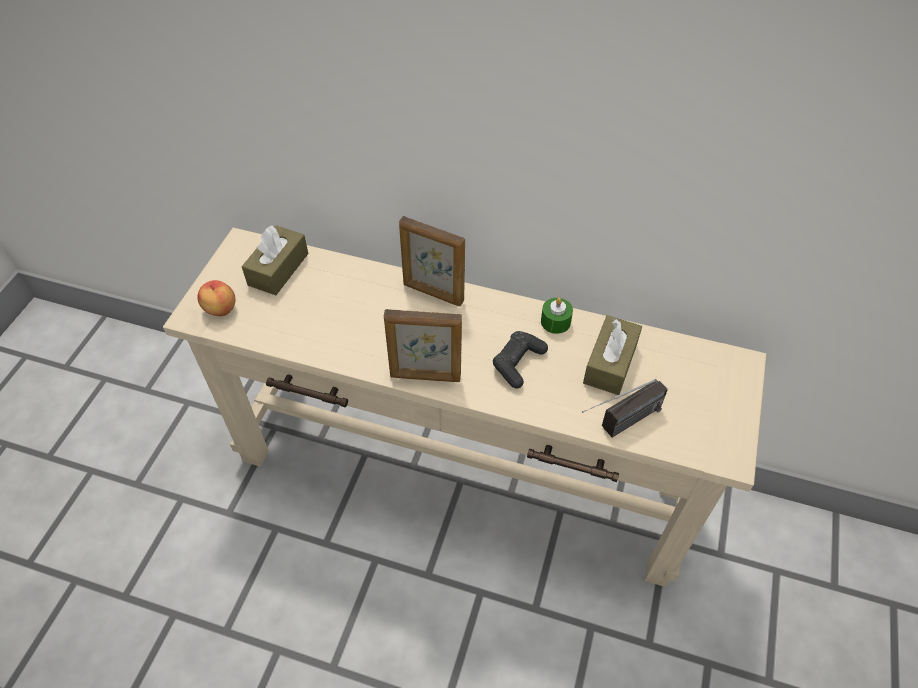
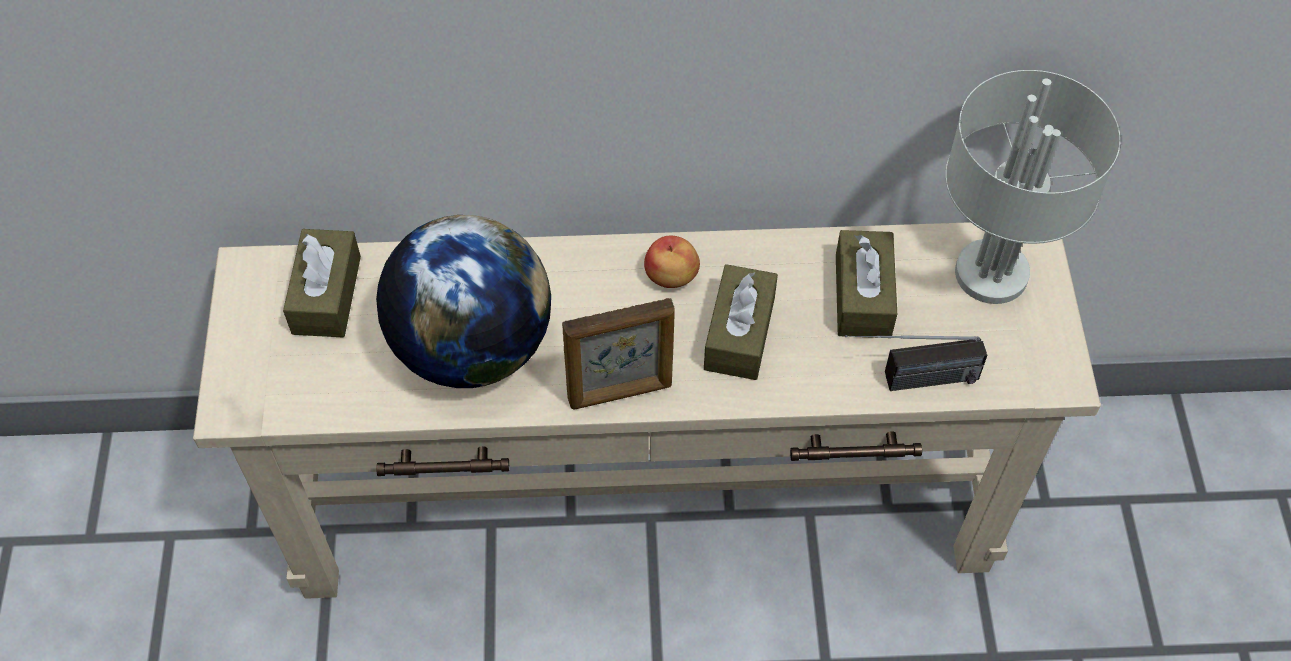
camera: 20 degrees left, 5 degrees up
apple [197,280,235,316] -> apple moved to [644,236,700,288]
picture frame [399,216,465,306] -> none
black game controller [493,331,548,388] -> brown tissue box [704,264,778,380]
green candle [541,298,573,334] -> none
radio [582,379,668,437] -> radio turned 45 degrees clockwise [845,335,988,391]
none -> globe [376,215,551,388]
none -> grey table lamp [945,70,1121,304]

